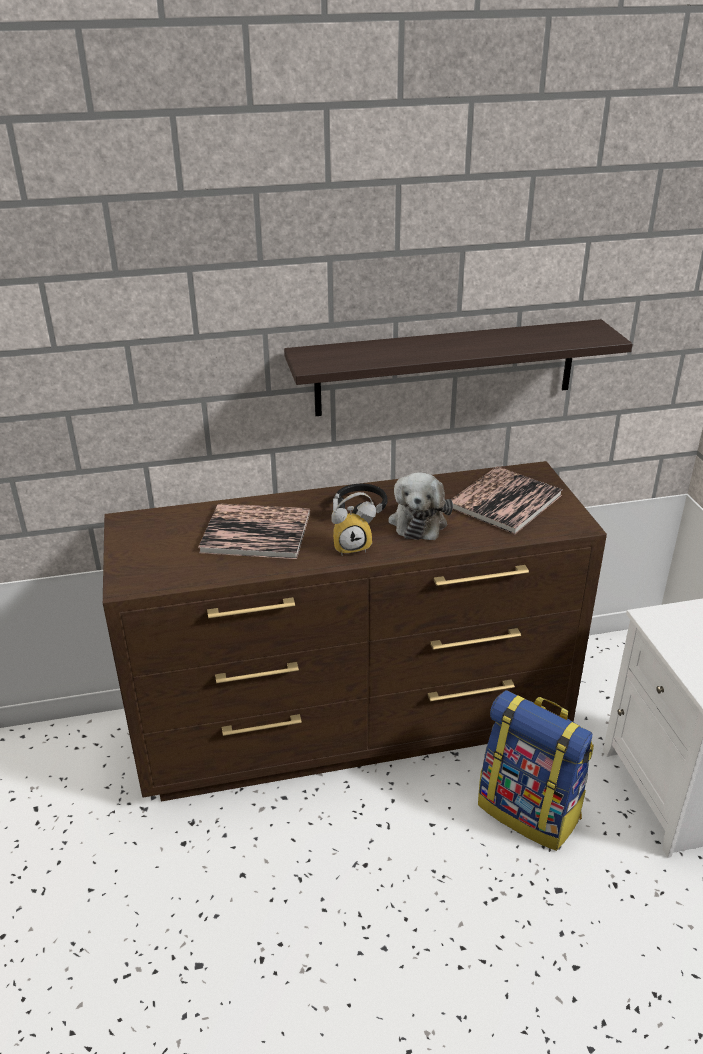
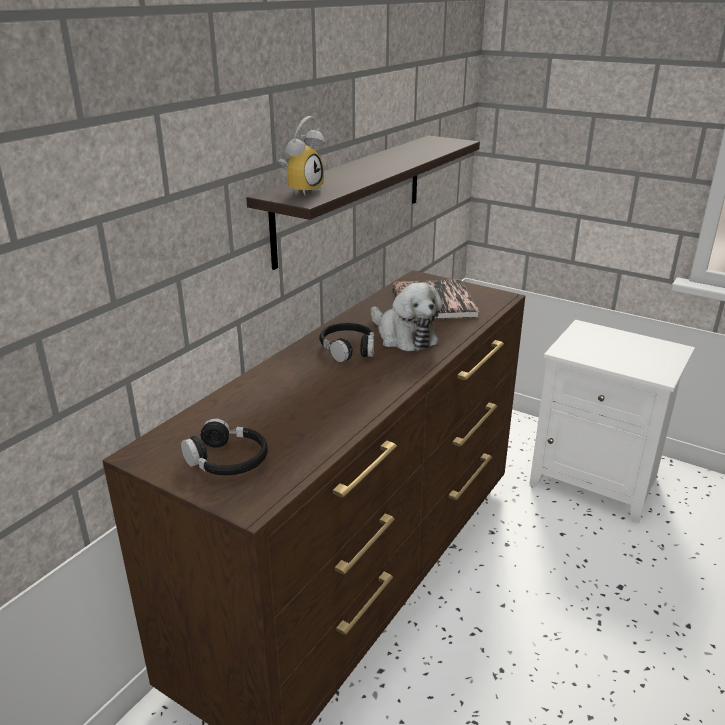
camera: 45 degrees left, 5 degrees down
book [198,503,310,559] -> none
alarm clock [331,492,376,555] -> alarm clock moved to [278,116,325,195]
backpack [478,690,594,851] -> none
none -> black headphones [181,418,268,475]

